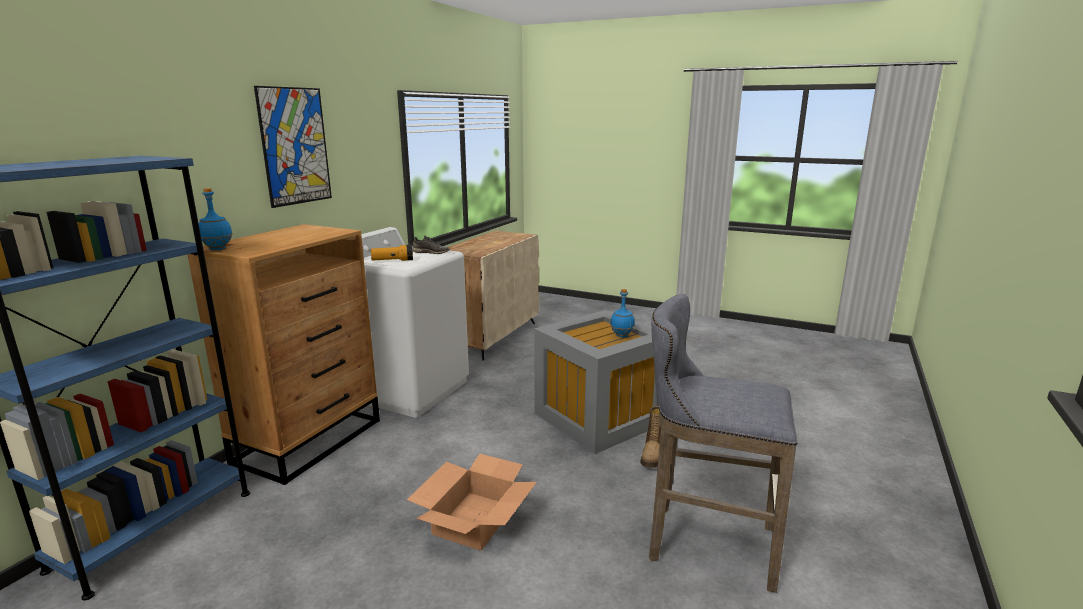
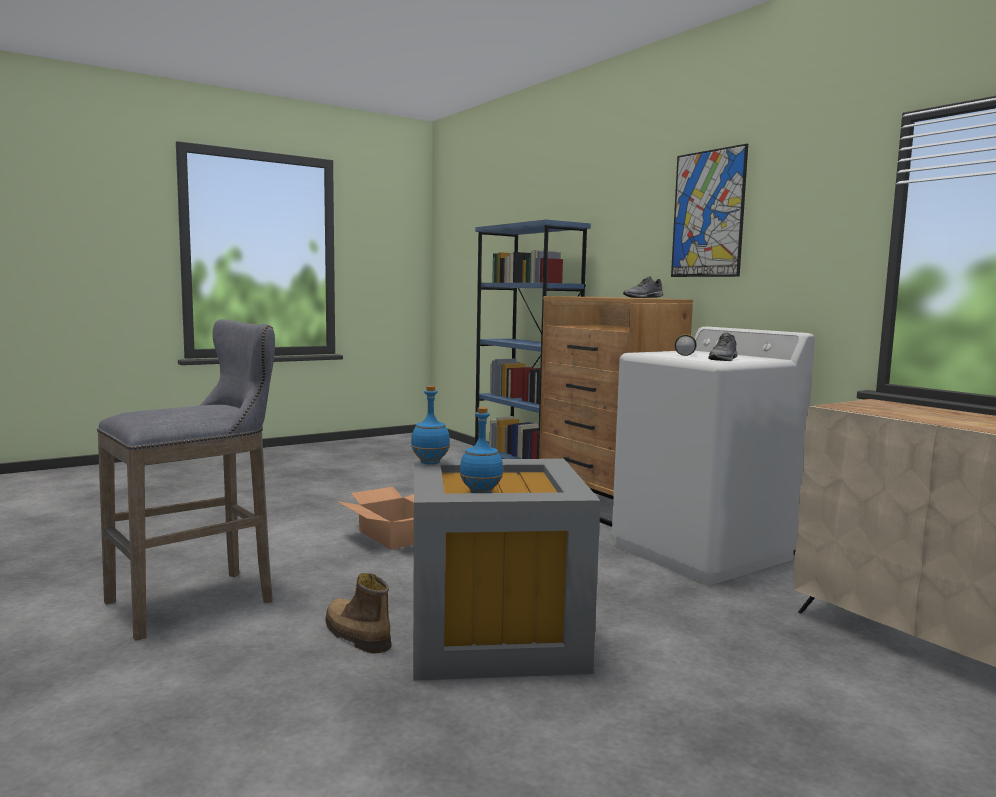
camera: 120 degrees right, 10 degrees down
blue bottle [199,188,232,250] -> blue bottle moved to [411,386,450,465]
none -> grey shoe [623,276,663,298]

